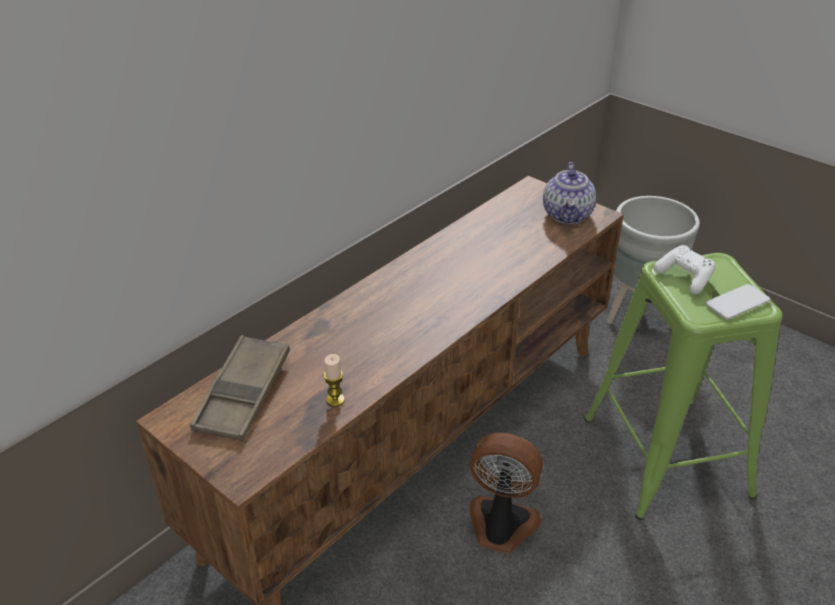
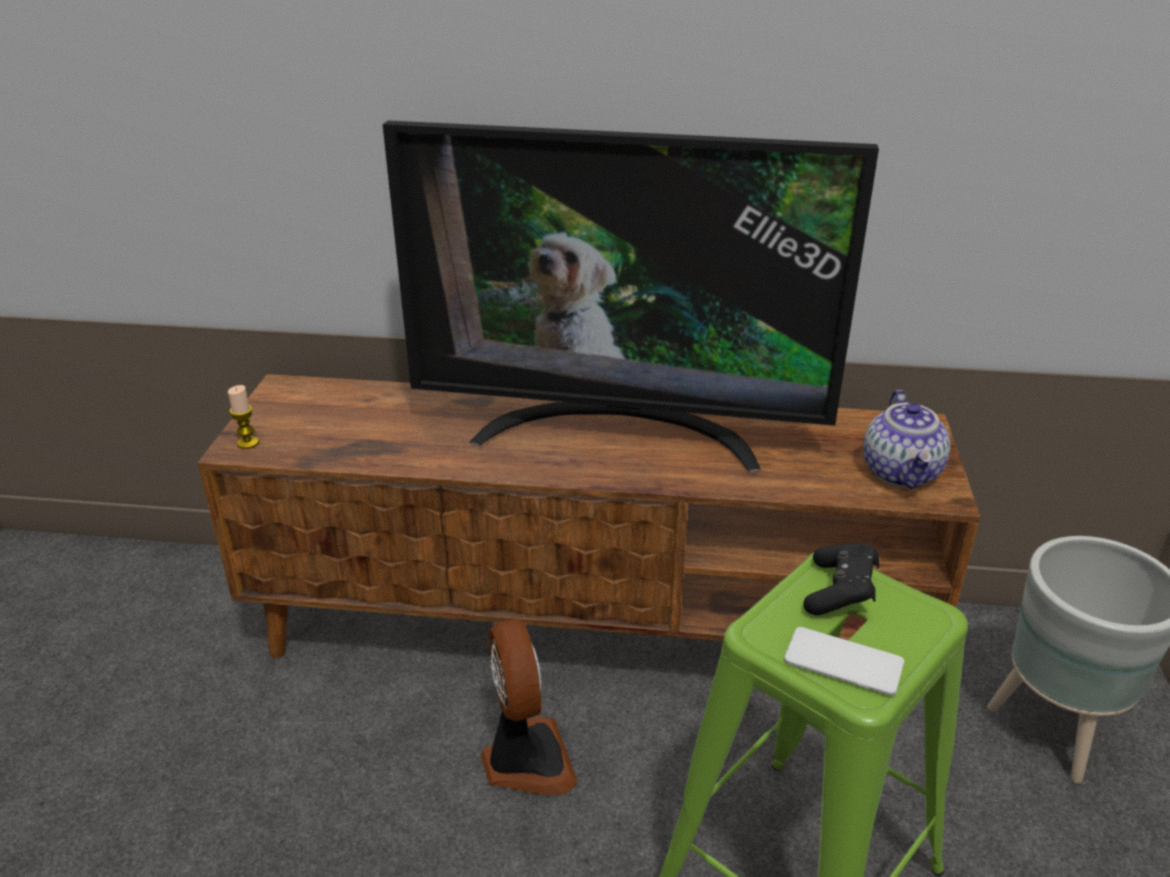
camera: 55 degrees right, 5 degrees down
brown tray [190,335,290,441] -> none
candle [324,354,345,407] -> candle moved to [228,385,259,449]
teapot [543,162,596,224] -> teapot turned 60 degrees counterclockwise [863,390,950,489]
white game controller [654,245,715,294] -> black game controller [803,543,879,615]
none -> television [383,120,879,472]

